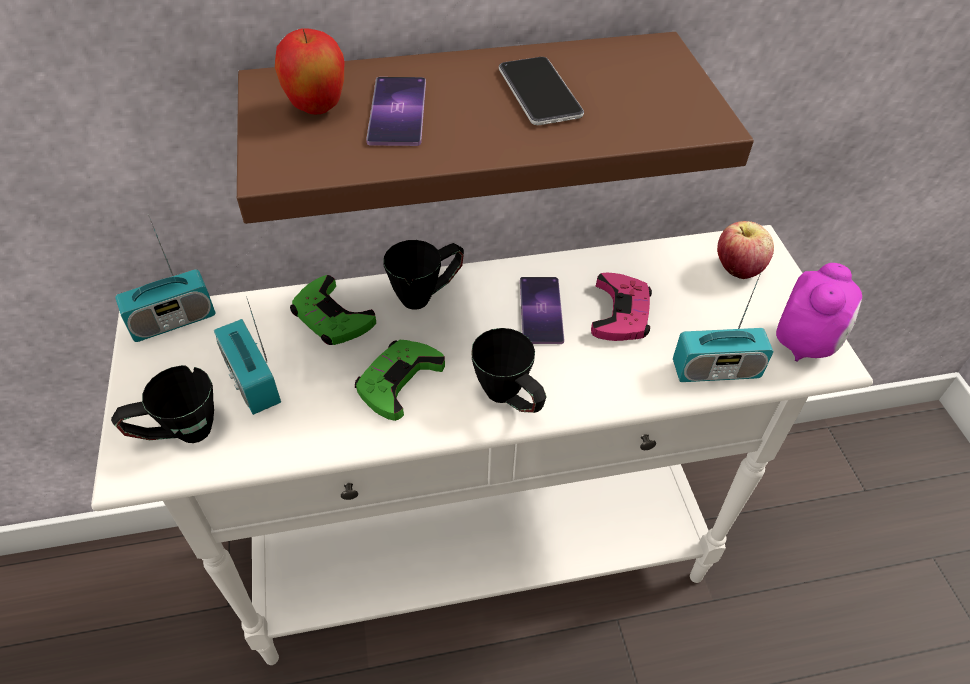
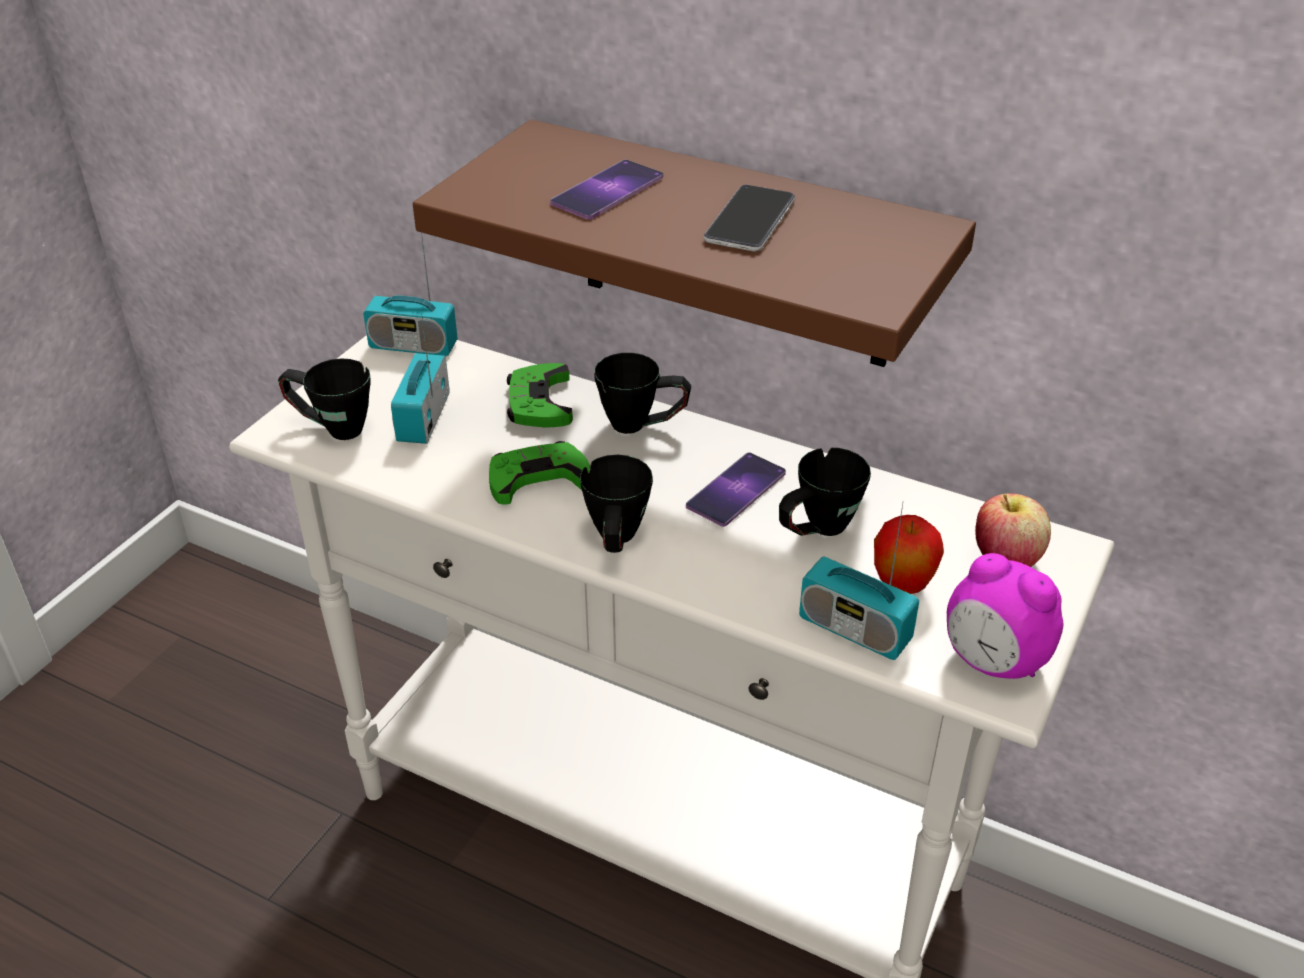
camera: 40 degrees right, 10 degrees down
apple [275,29,344,114] -> apple moved to [874,515,944,594]
pink game controller [591,273,652,341] -> black mug [779,448,871,536]
alarm clock [776,263,862,362] -> alarm clock turned 60 degrees clockwise [947,553,1063,679]

